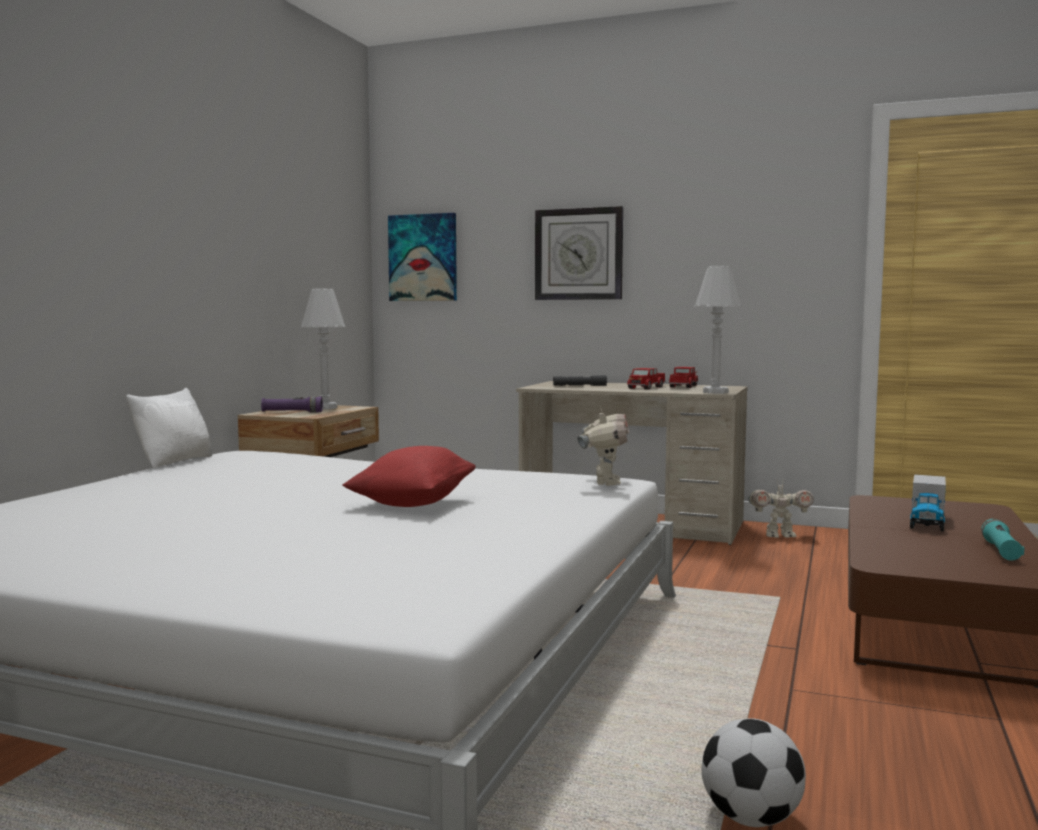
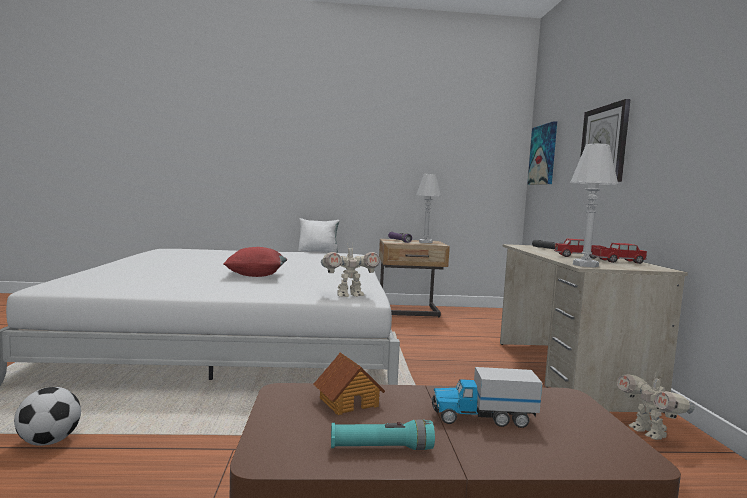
camera: 65 degrees right, 0 degrees up
none -> toy house [314,353,385,415]

